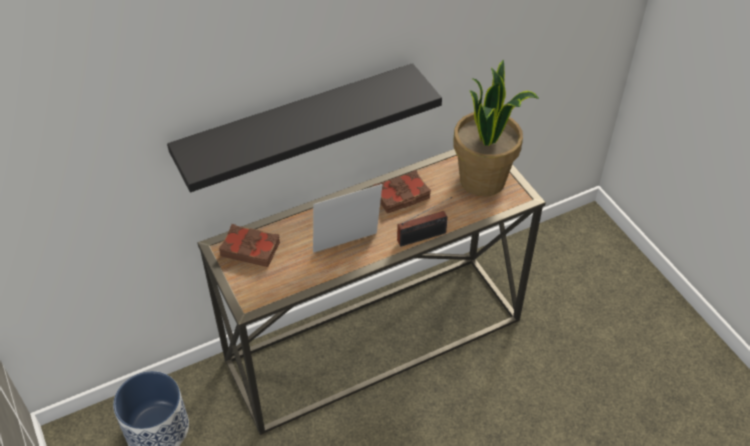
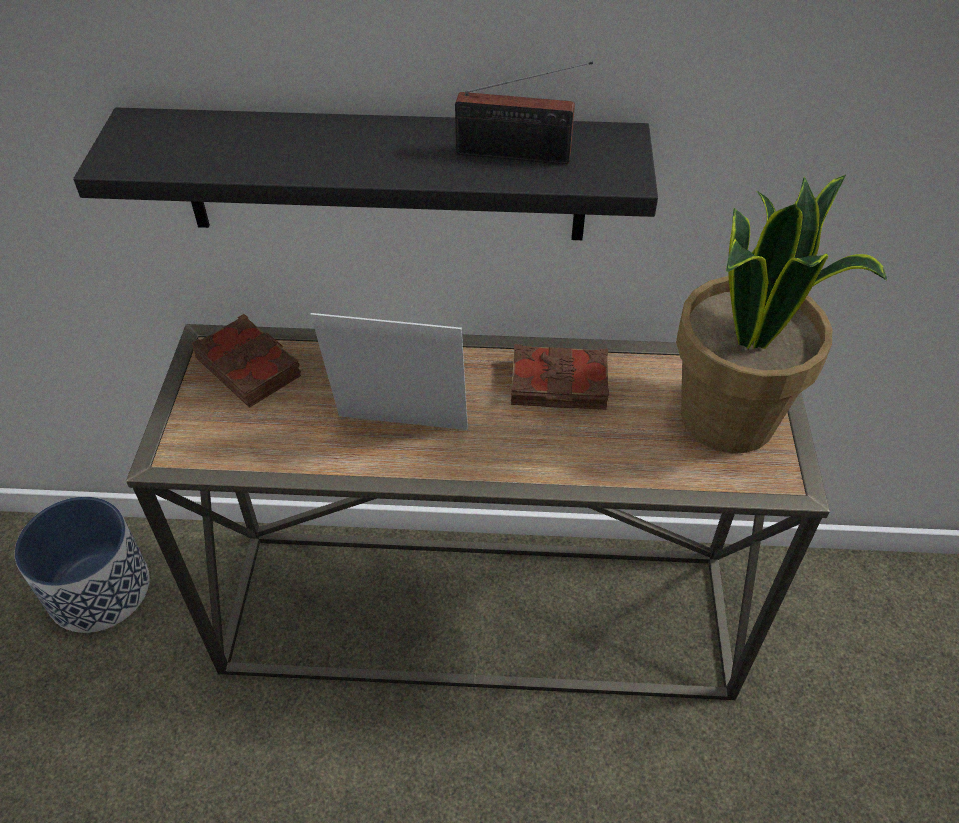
camera: 30 degrees right, 0 degrees up
radio [397,197,452,247] -> radio moved to [455,61,593,165]

